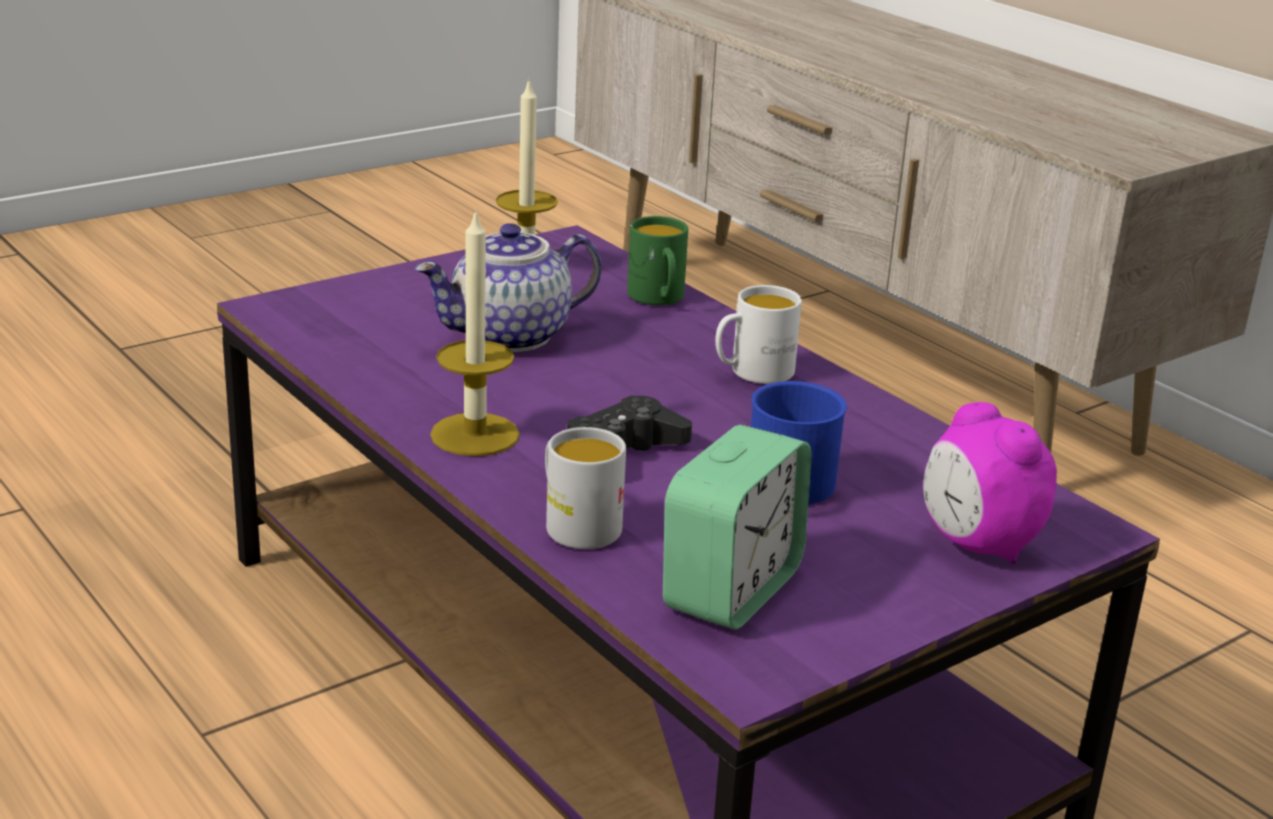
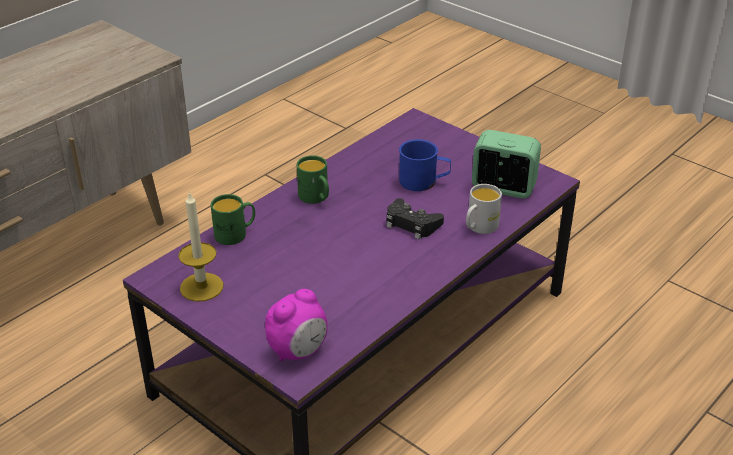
camera: 100 degrees left, 10 degrees up
teapot [415,223,602,352] -> none
candle [430,208,520,456] -> none
white mug [715,285,802,384] -> green mug [297,155,329,204]
alarm clock [923,402,1057,564] -> alarm clock moved to [265,289,328,361]

